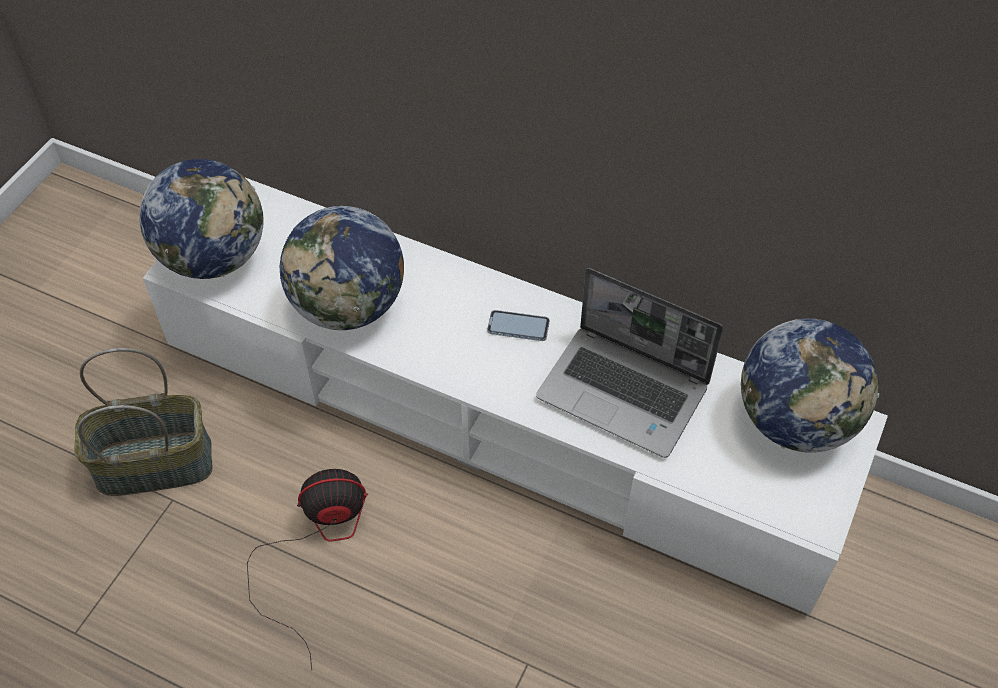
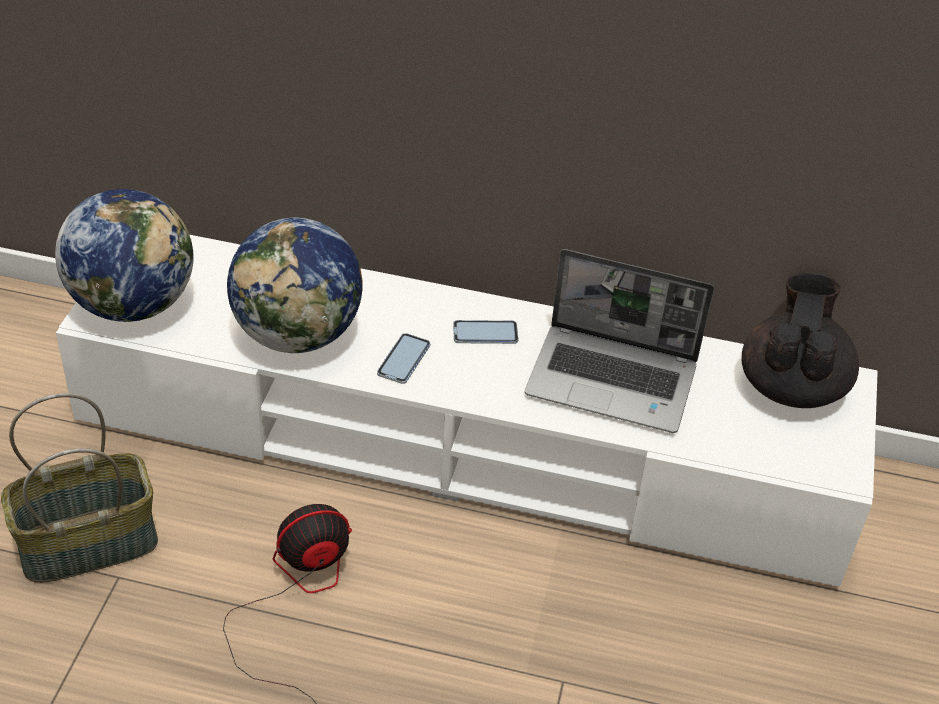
camera: 15 degrees left, 10 degrees down
globe [741,319,879,452] -> black teapot [742,273,859,408]
none -> phone [377,333,430,384]

